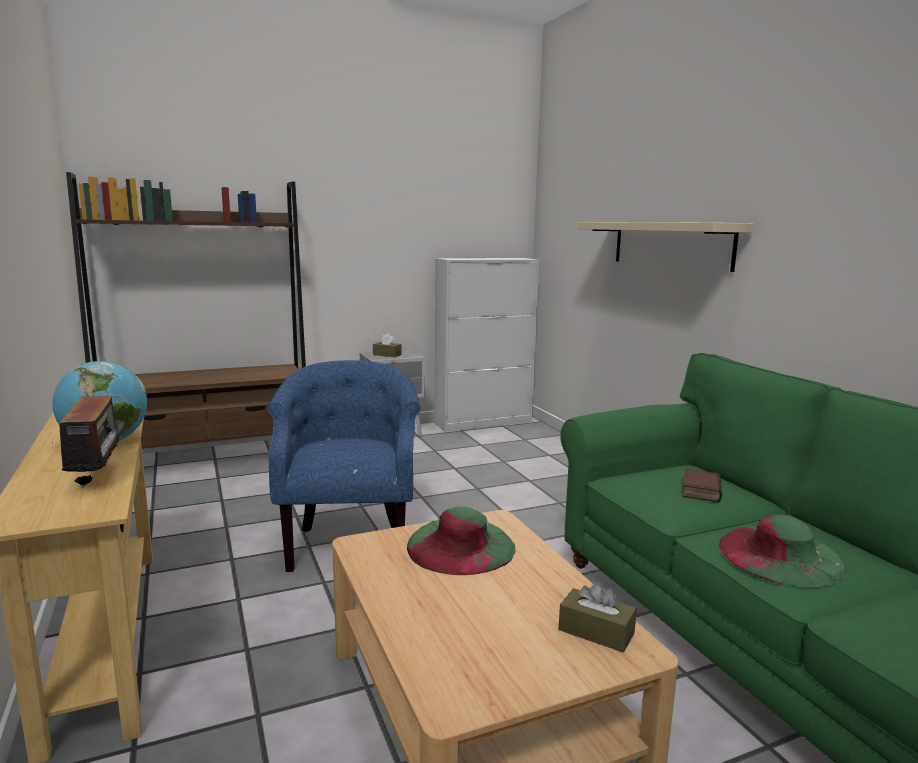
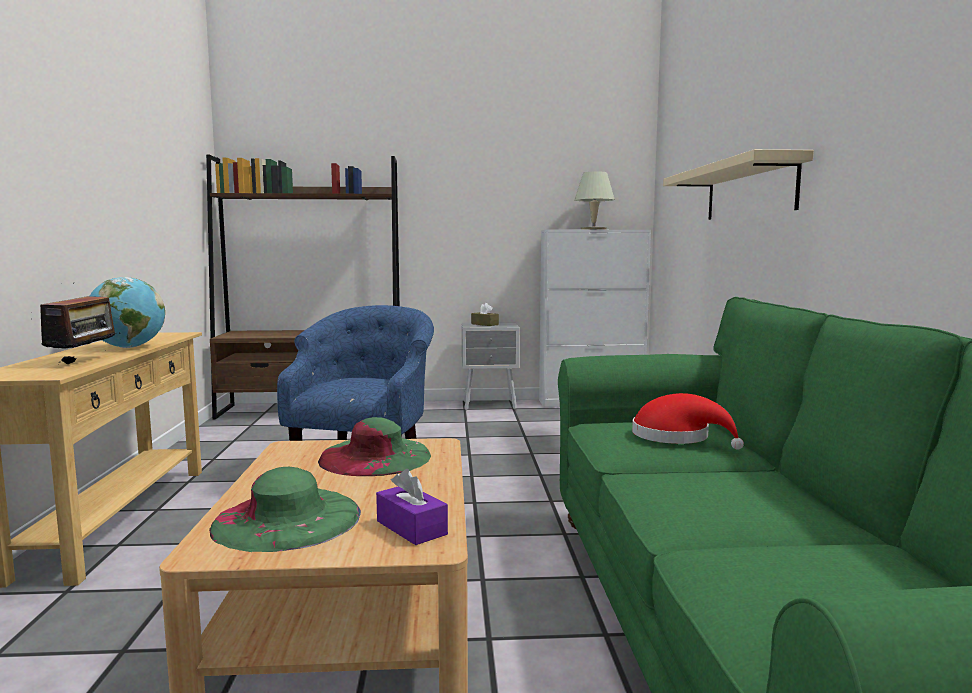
camera: 20 degrees right, 5 degrees down
brown tissue box [559,581,637,652] -> purple tissue box [376,469,448,545]
book [682,469,722,502] -> red hat [632,393,744,450]
green hat [719,514,847,587] -> green hat moved to [209,467,361,552]
none -> beige table lamp [574,171,615,230]

